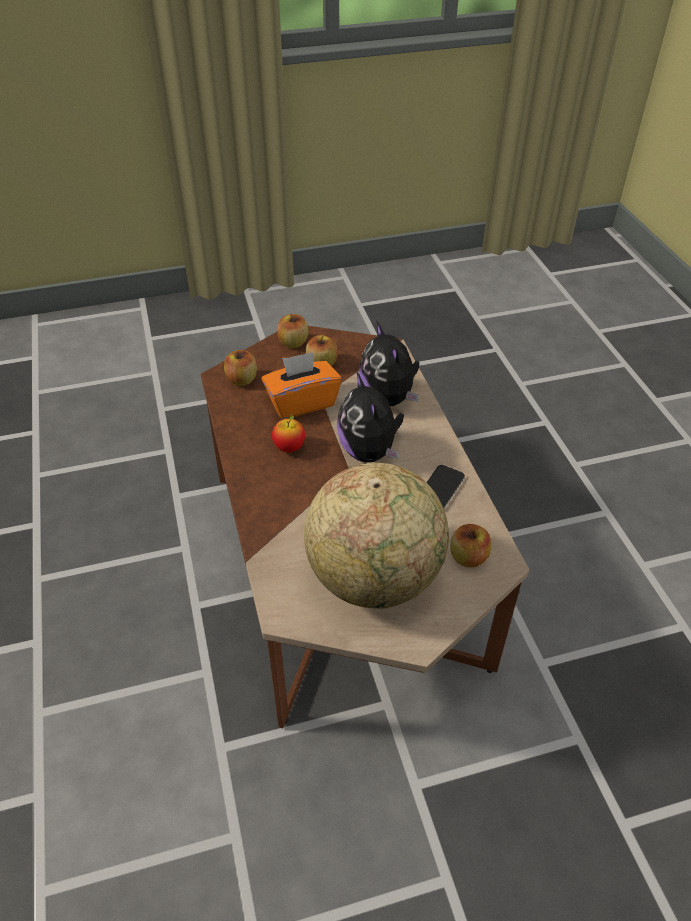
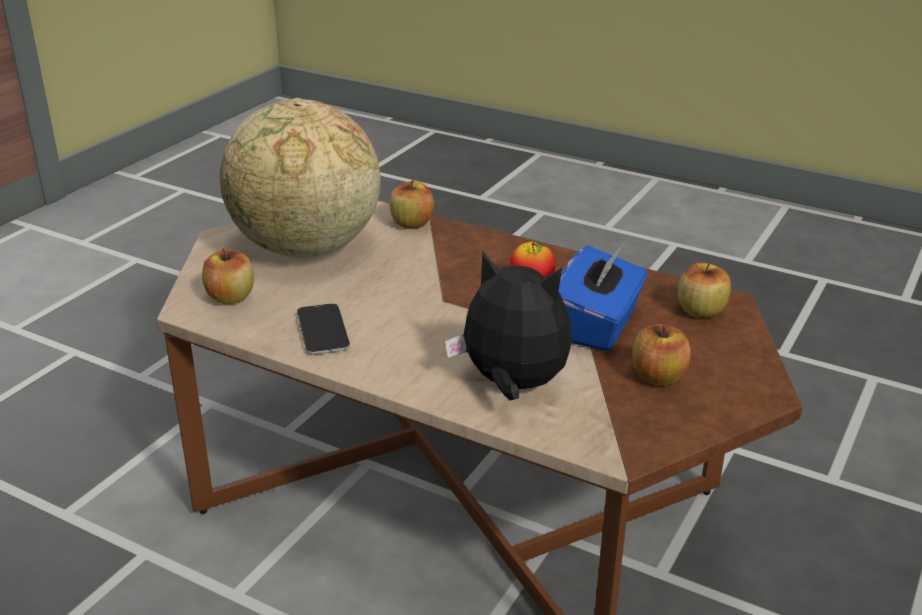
camera: 135 degrees right, 15 degrees down
orange tissue box [261,352,342,419] -> blue tissue box [558,245,647,351]
apple [277,314,308,348] -> apple moved to [389,180,434,229]
plush toy [337,371,404,462] -> none

